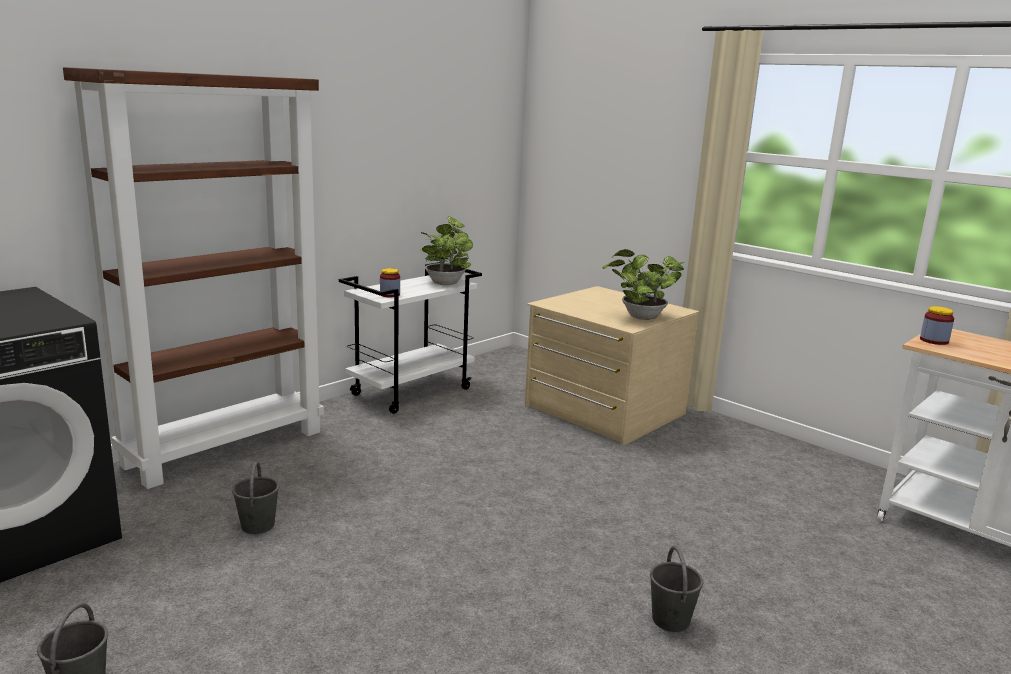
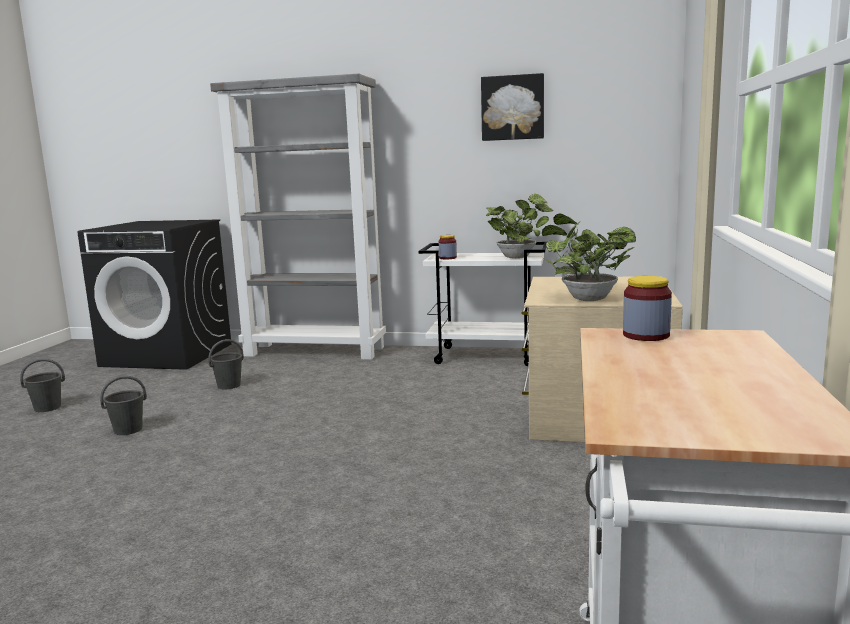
camera: 60 degrees right, 5 degrees down
brown bookcase [63,67,324,489] -> grey bookcase [210,74,386,360]
grey bucket [650,546,703,632] -> grey bucket moved to [100,376,147,435]
none -> picture [481,73,544,141]

